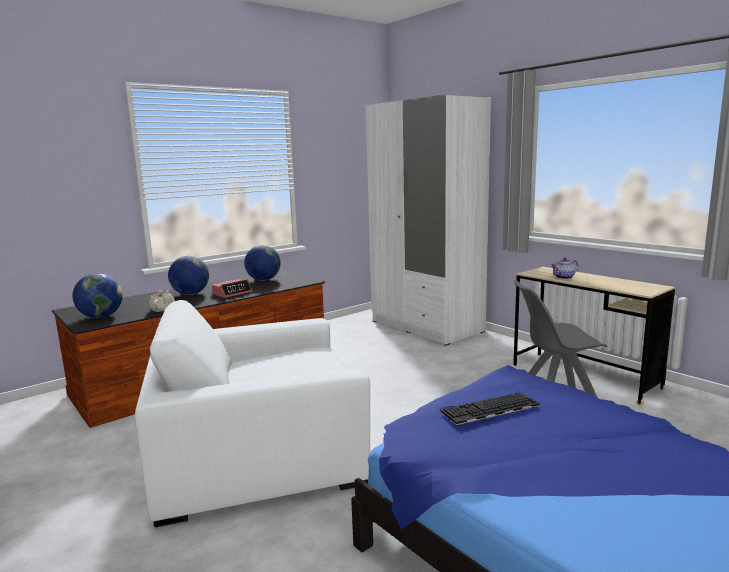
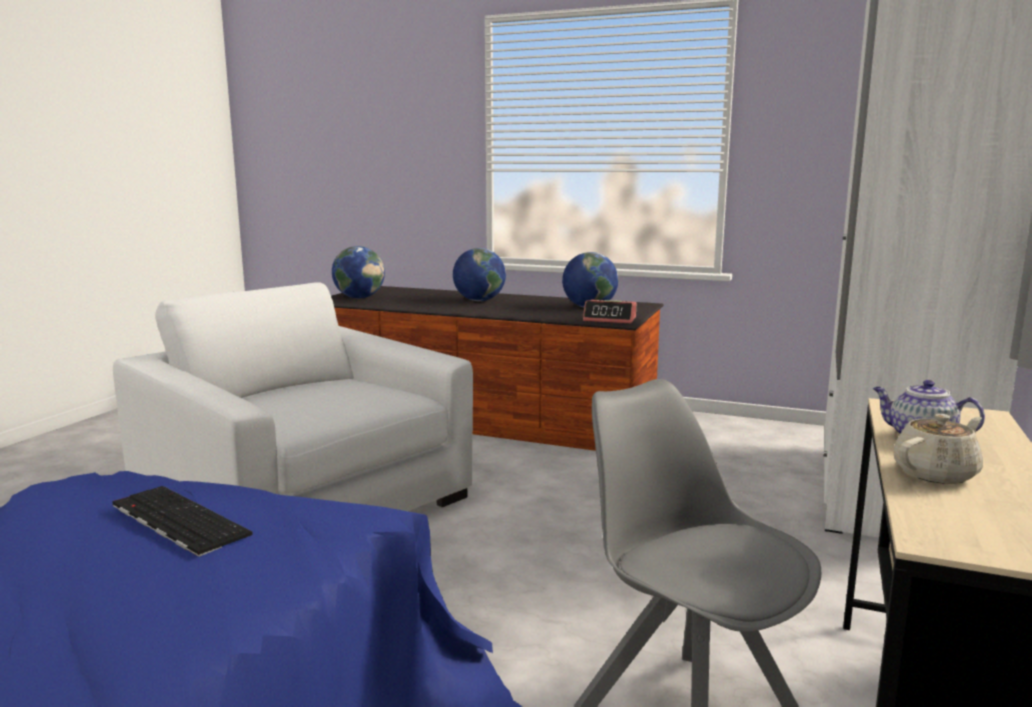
camera: 60 degrees right, 0 degrees up
beige teapot [149,290,175,312] -> beige teapot moved to [893,414,983,484]
alarm clock [212,279,252,298] -> alarm clock moved to [583,300,636,324]

